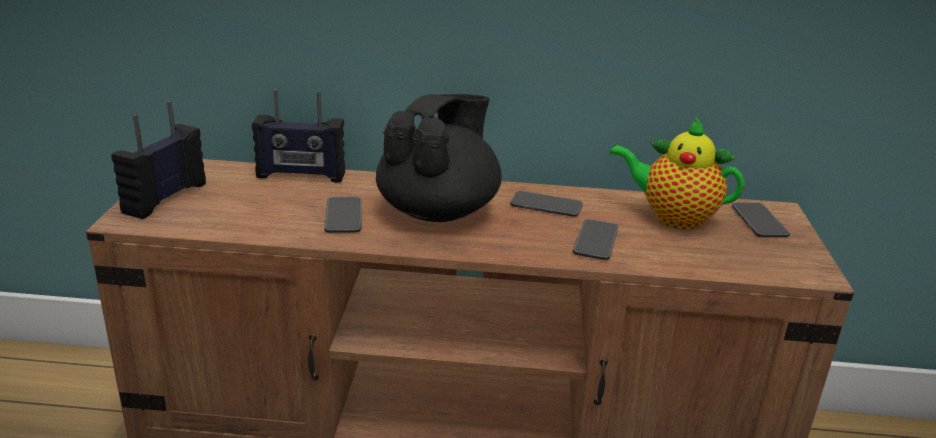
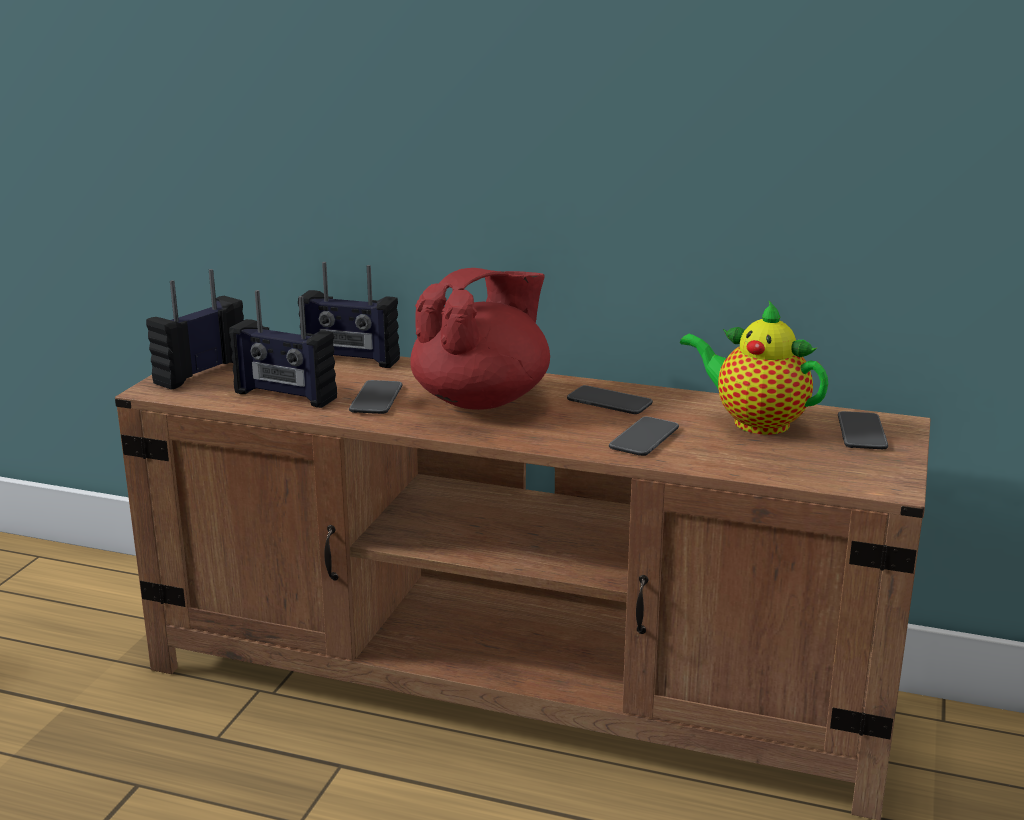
camera: 15 degrees right, 5 degrees down
black teapot [376,94,502,222] -> red teapot [410,268,550,410]
none -> radio [229,290,337,408]

